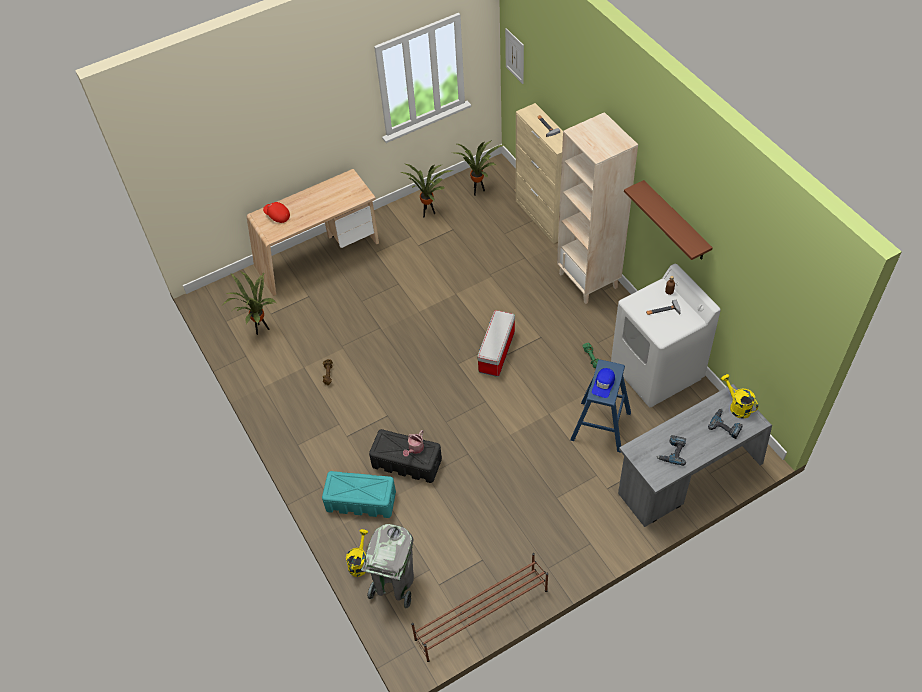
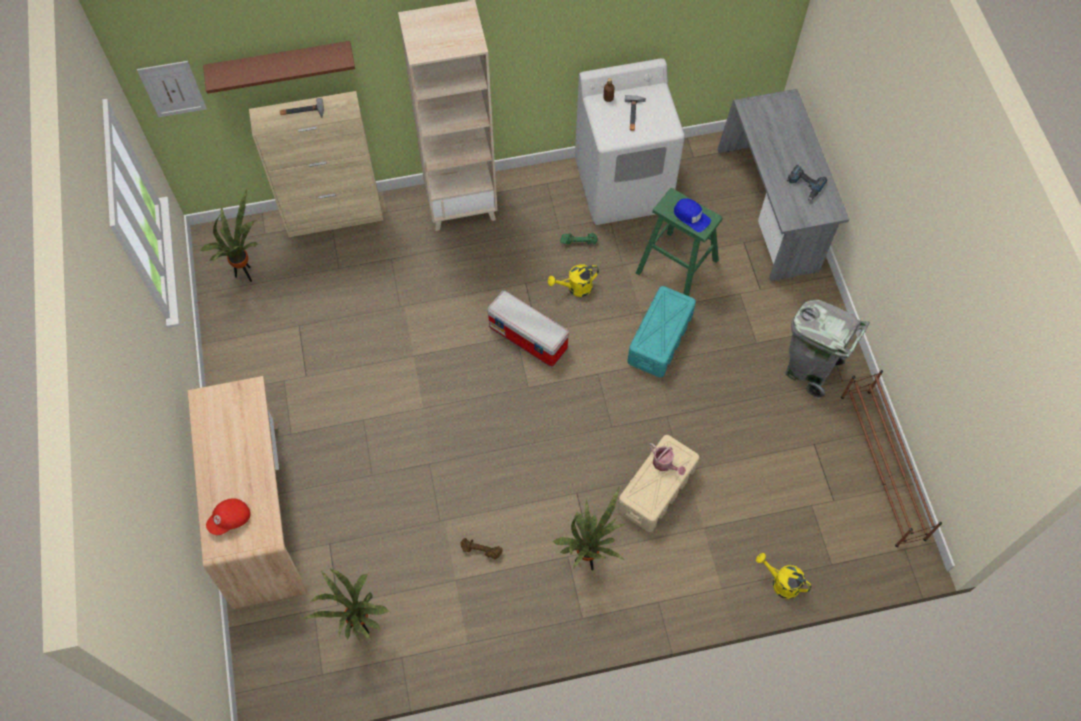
camera: 75 degrees left, 10 degrees up
turquoise storage box [322,471,396,518] -> turquoise storage box moved to [627,286,696,378]
grey trash can [361,524,414,608] -> grey trash can moved to [785,300,870,399]
black storage box [369,429,442,483] -> beige storage box [617,435,699,532]
potted plant [400,164,453,217] -> potted plant moved to [552,487,625,570]
blue stool [570,360,631,453] -> green stool [636,188,723,296]
brown shelf [624,180,713,260] -> brown shelf moved to [203,41,355,94]
power drill [708,408,743,439] -> none
yellow watering can [721,374,758,419] -> yellow watering can moved to [548,264,599,297]

